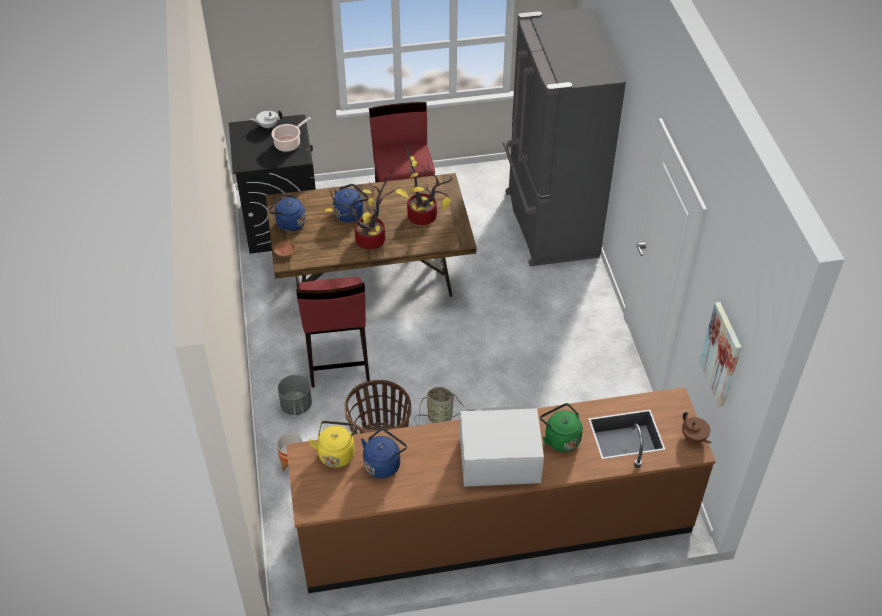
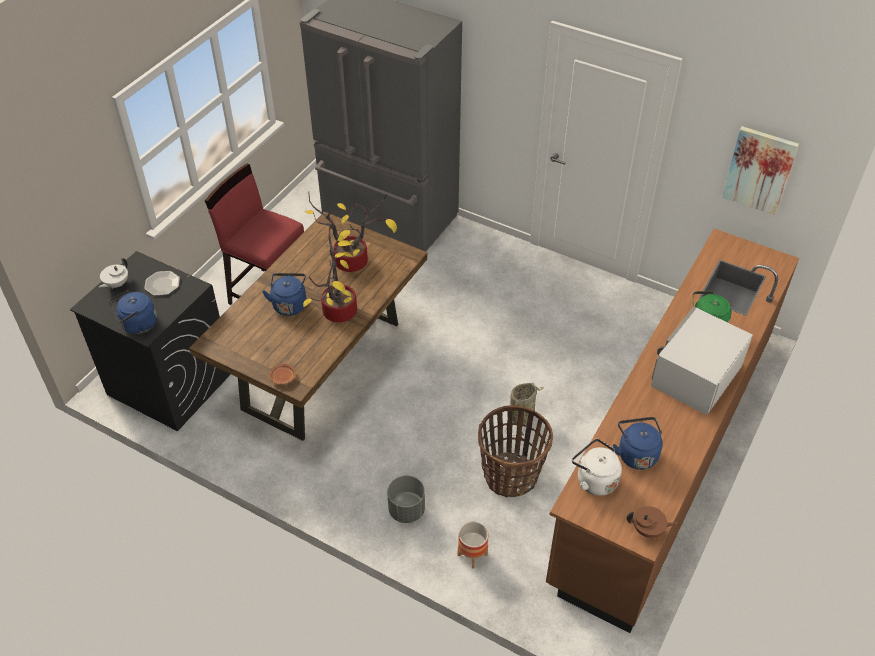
camera: 50 degrees left, 0 degrees up
blue kettle [269,194,306,232] -> blue kettle moved to [109,290,157,334]
cooking pot [271,117,311,152] -> plate [144,271,180,296]
red stool [296,277,370,387] -> none
yellow kettle [309,421,356,468] -> white kettle [572,439,622,496]
brown teapot [682,412,711,443] -> brown teapot moved to [627,506,677,538]

